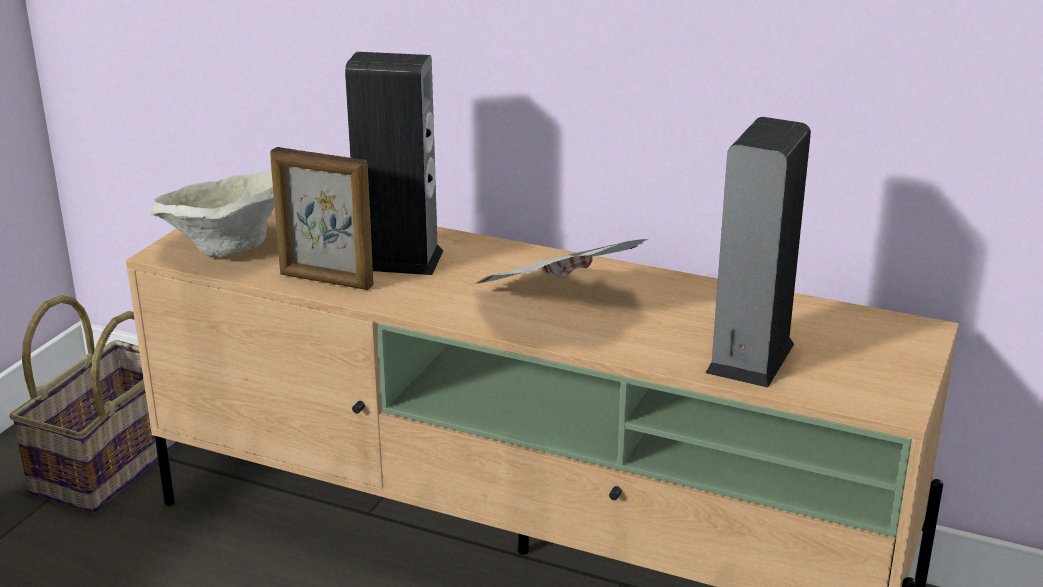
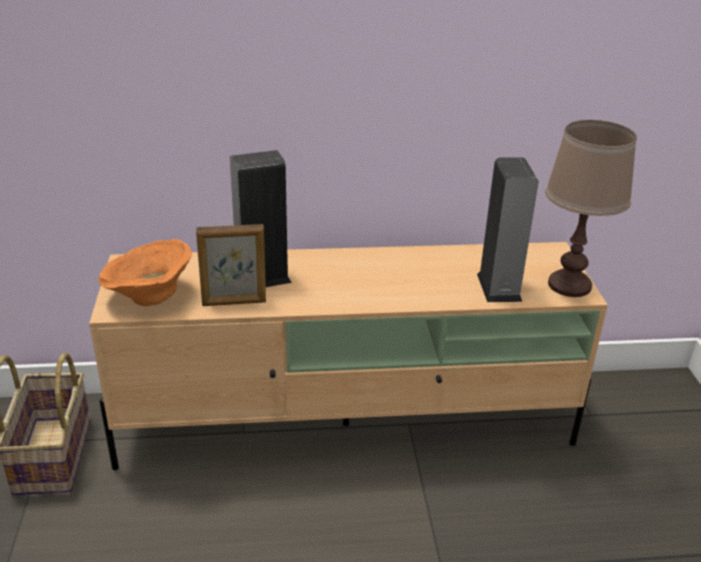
camera: 30 degrees left, 5 degrees up
beige bowl [151,171,275,257] -> orange bowl [98,239,192,306]
newspaper [476,239,648,284] -> none
none -> brown table lamp [545,120,637,297]

